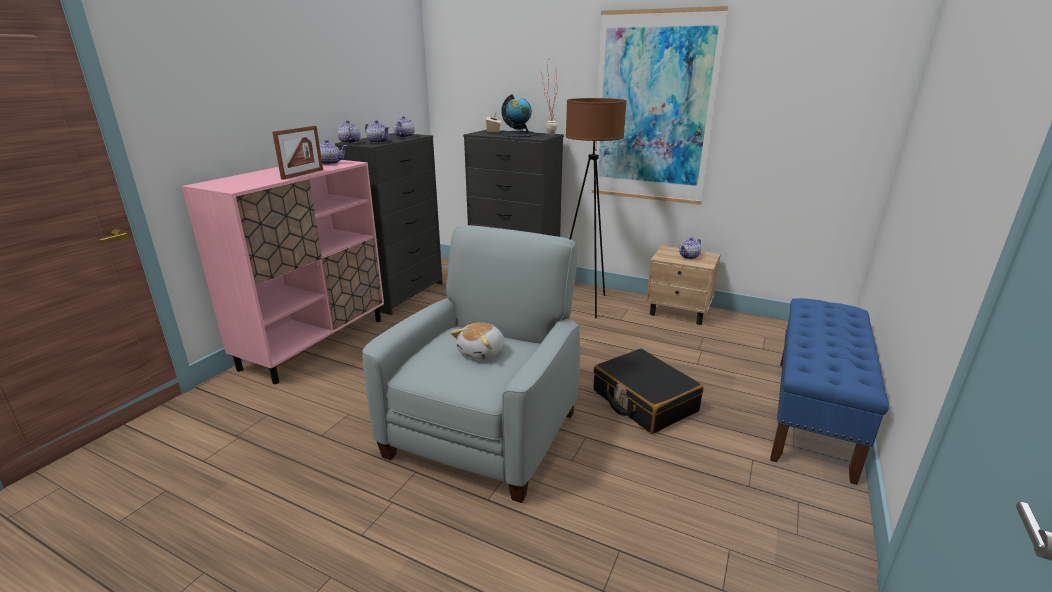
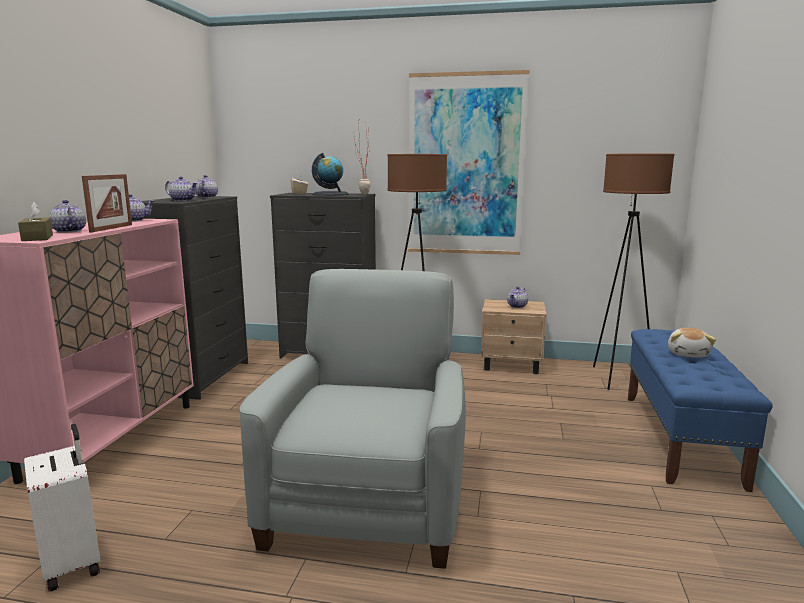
camera: 15 degrees left, 10 degrees down
teapot [338,120,361,144] -> teapot moved to [49,200,86,233]
plush toy [450,322,504,360] -> plush toy moved to [668,328,716,358]
black suitcase [593,348,703,434] -> none
none -> brown tissue box [18,202,53,241]
none -> white suitcase [24,424,101,592]
none -> brown floor lamp [593,153,675,390]

